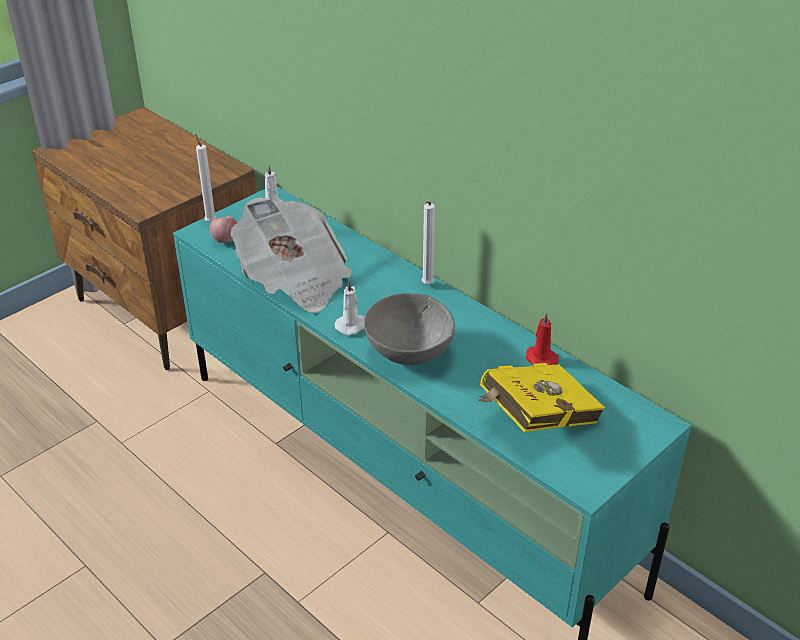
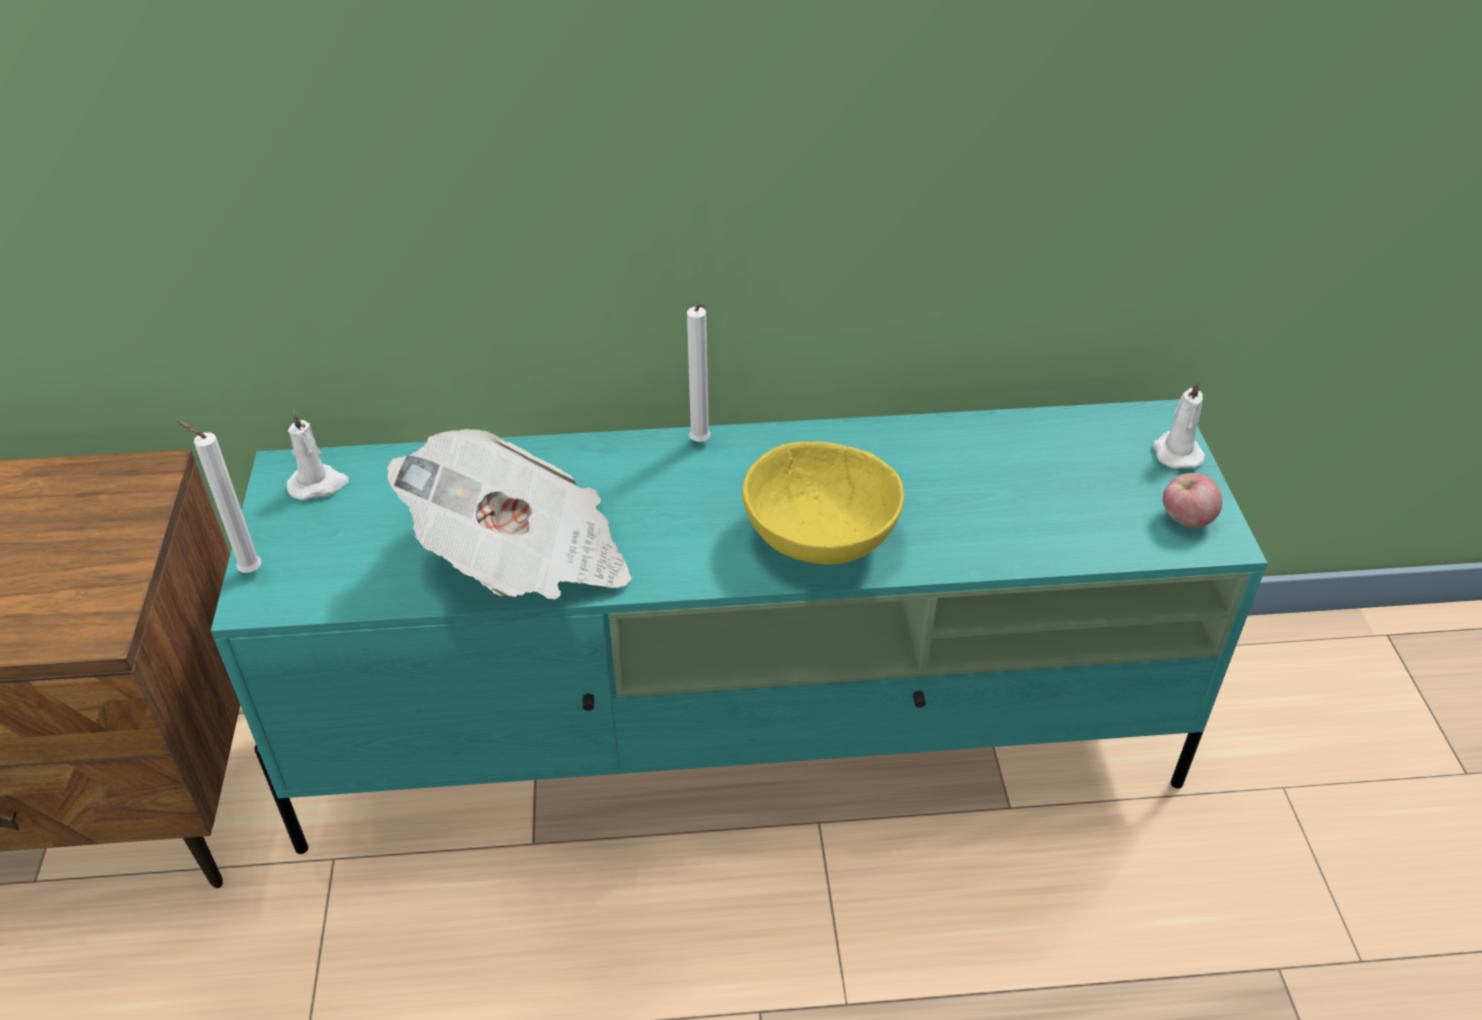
camera: 50 degrees left, 5 degrees up
apple [210,216,237,243] -> apple moved to [1163,473,1222,528]
white candle [335,280,365,335] -> white candle moved to [1153,379,1205,469]
grey bowl [364,293,455,365] -> yellow bowl [742,442,904,565]
yellow book [478,363,605,432] -> none
red candle [525,312,559,366] -> none

